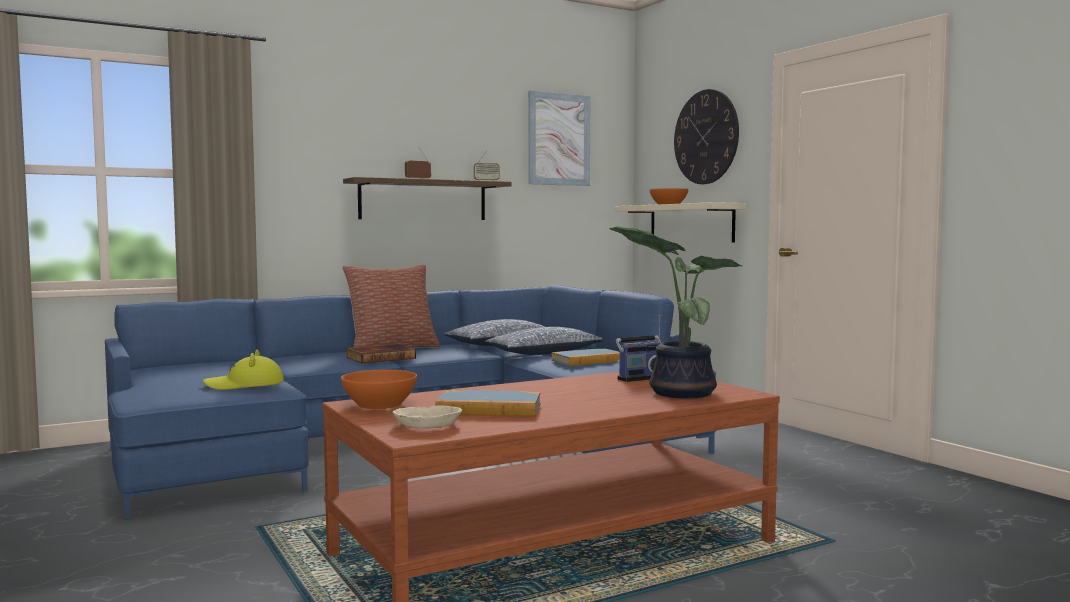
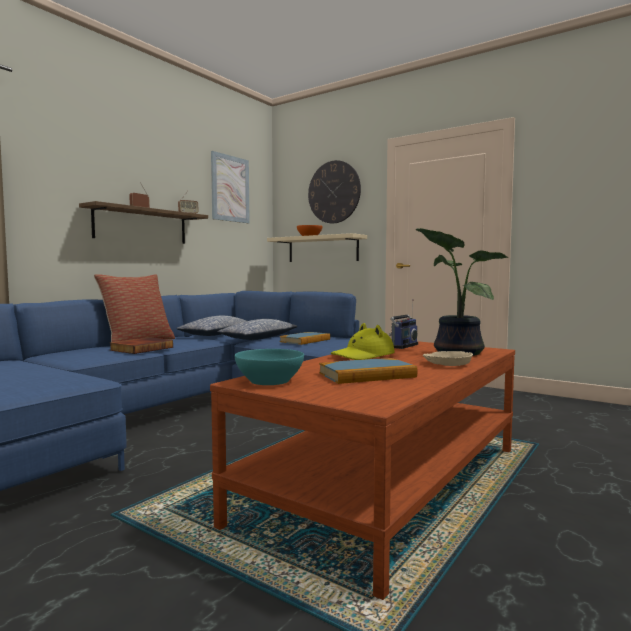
camera: 25 degrees left, 0 degrees up
yellow hat [203,349,284,390] -> yellow hat moved to [331,323,395,360]
orange bowl [341,369,417,409] -> turquoise bowl [235,349,304,385]
beige bowl [392,406,462,429] -> beige bowl moved to [423,351,473,366]

